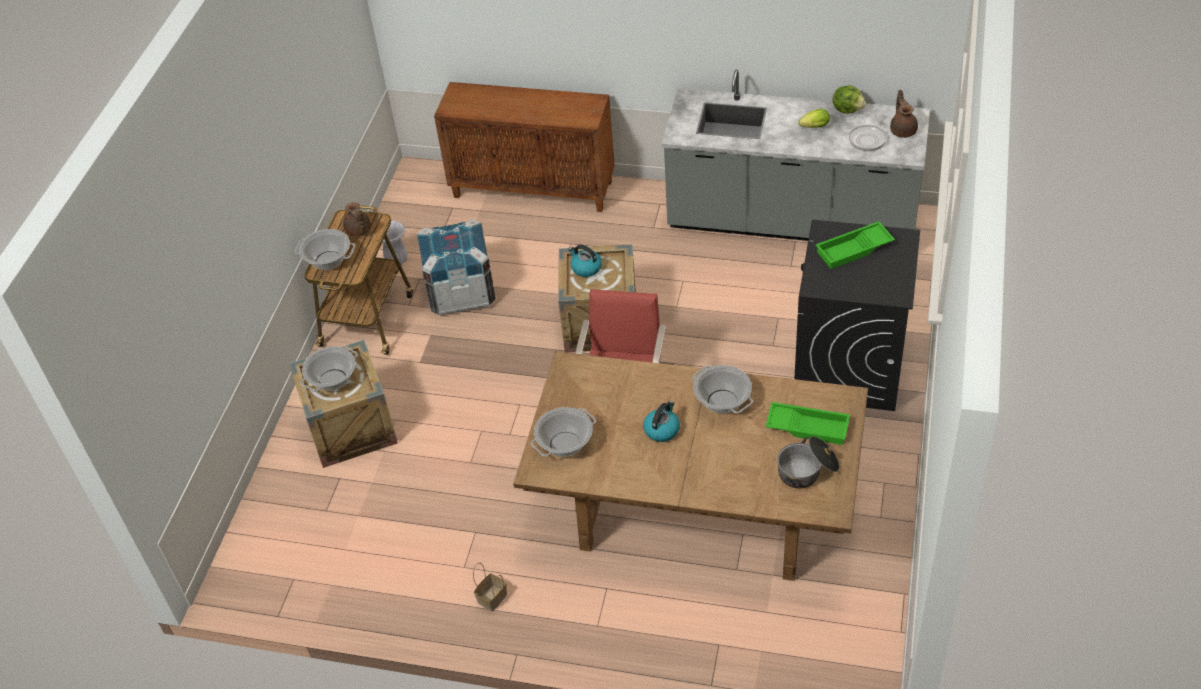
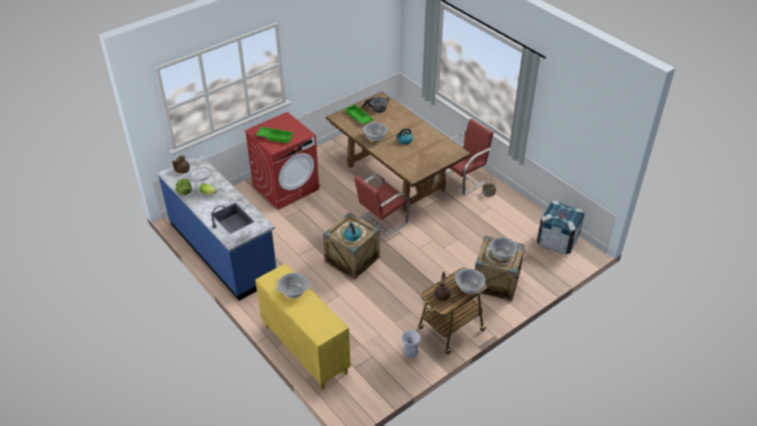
camera: 145 degrees left, 5 degrees down
crate [417,219,496,315] -> crate moved to [537,201,585,254]
brown cabinet [434,82,615,212] -> yellow cabinet [255,264,351,390]
cooking pot [531,407,596,457] -> cooking pot moved to [275,273,311,298]
grey counter [662,70,930,241] -> blue counter [158,154,276,301]
black washing machine [794,220,920,411] -> red washing machine [244,112,319,210]
none -> red chair [446,119,494,195]

